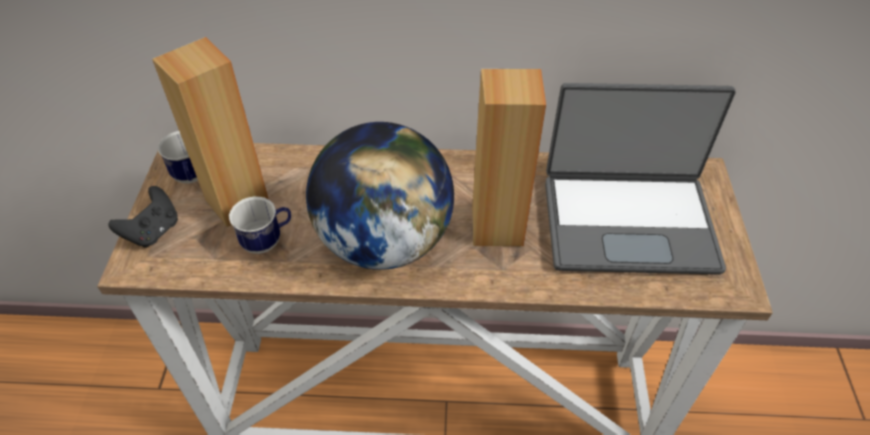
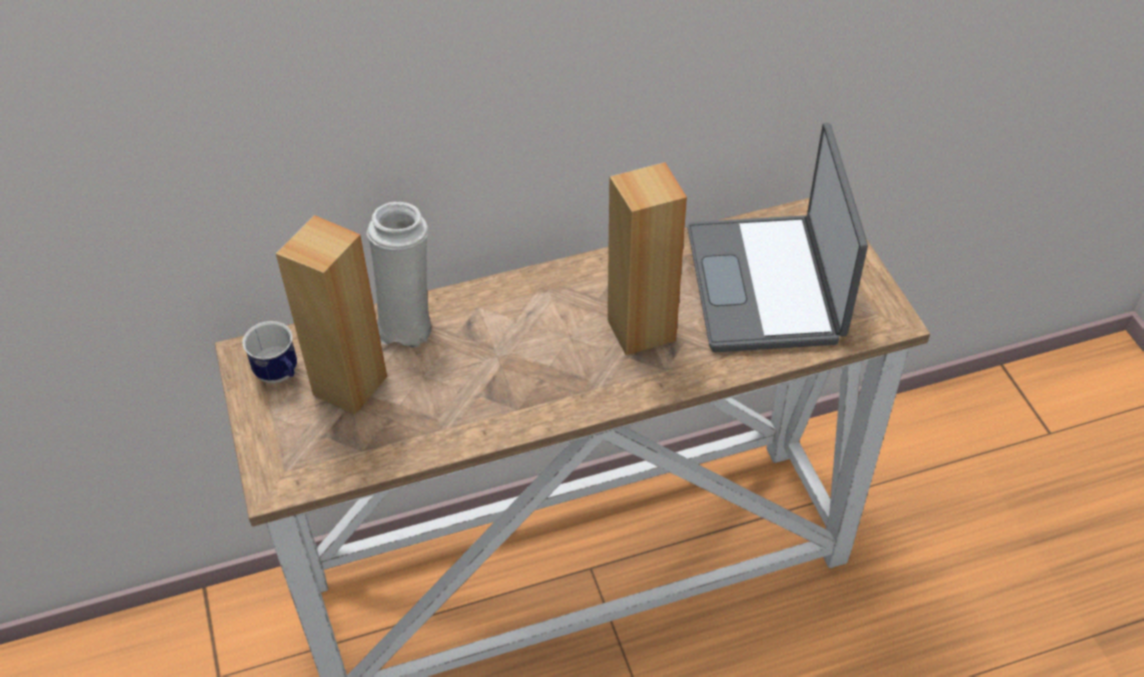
camera: 20 degrees left, 0 degrees up
black game controller [108,186,178,248] -> none
mug [229,196,291,254] -> none
globe [306,122,454,270] -> none
laptop [545,83,735,275] -> laptop turned 105 degrees clockwise [687,123,868,352]
none -> white vase [366,202,431,347]

